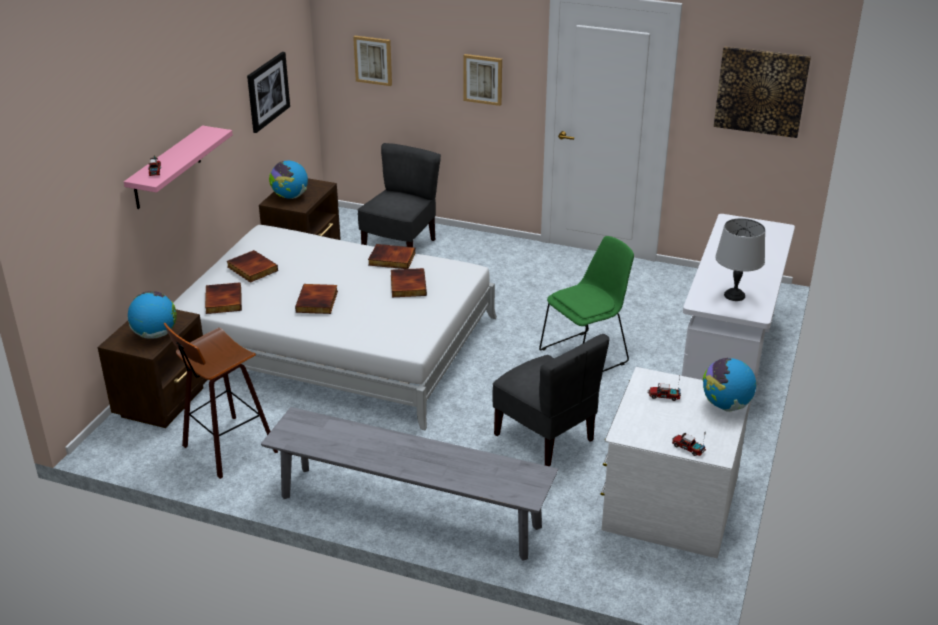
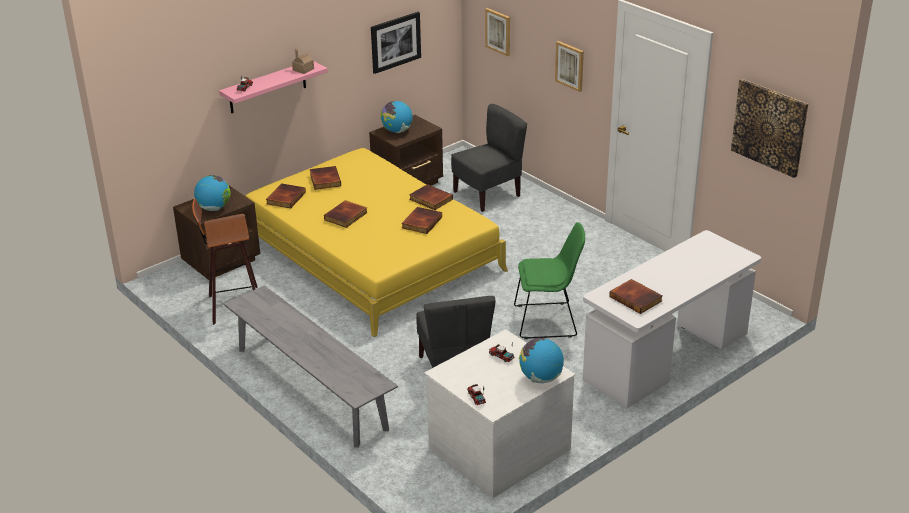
camera: 30 degrees right, 0 degrees up
white bed [173,225,497,430] -> yellow bed [246,148,508,337]
grey table lamp [715,218,765,301] -> book [609,279,663,314]
none -> toy house [292,48,314,74]

